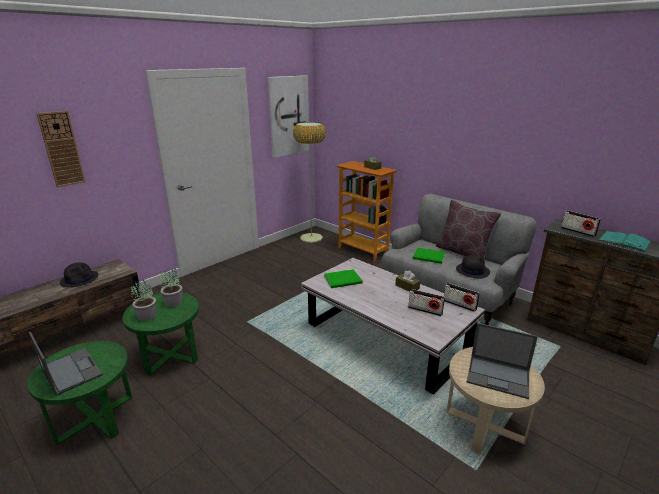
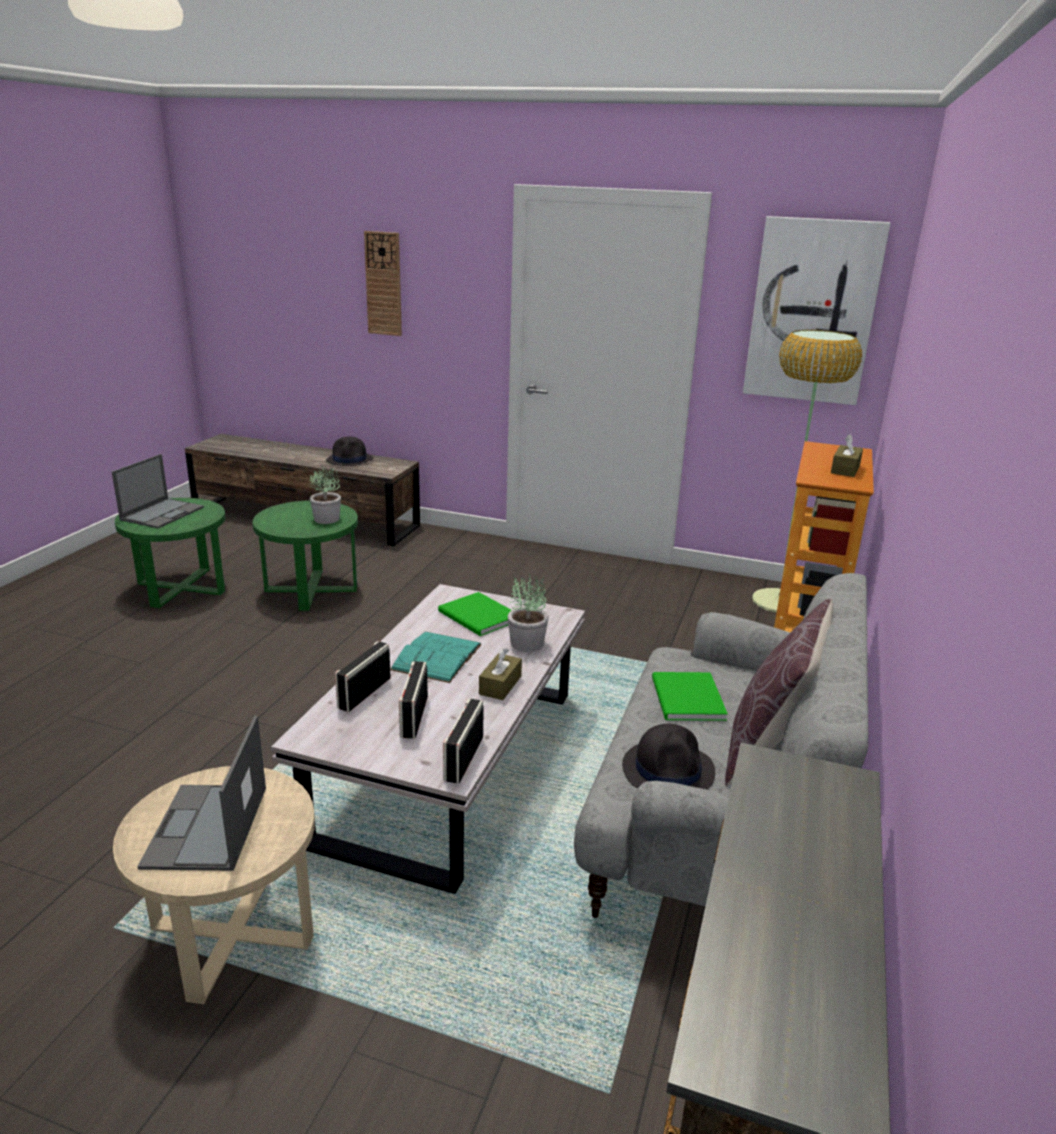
camera: 65 degrees right, 0 degrees up
potted plant [131,278,157,321] -> potted plant moved to [508,574,549,652]
radio [561,211,601,237] -> radio moved to [335,641,391,712]
turquoise book [597,231,652,252] -> turquoise book moved to [390,632,482,683]

